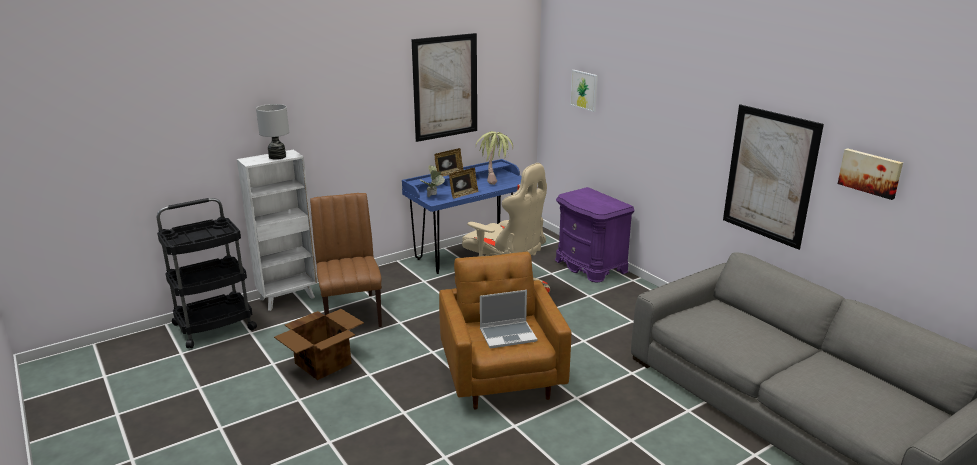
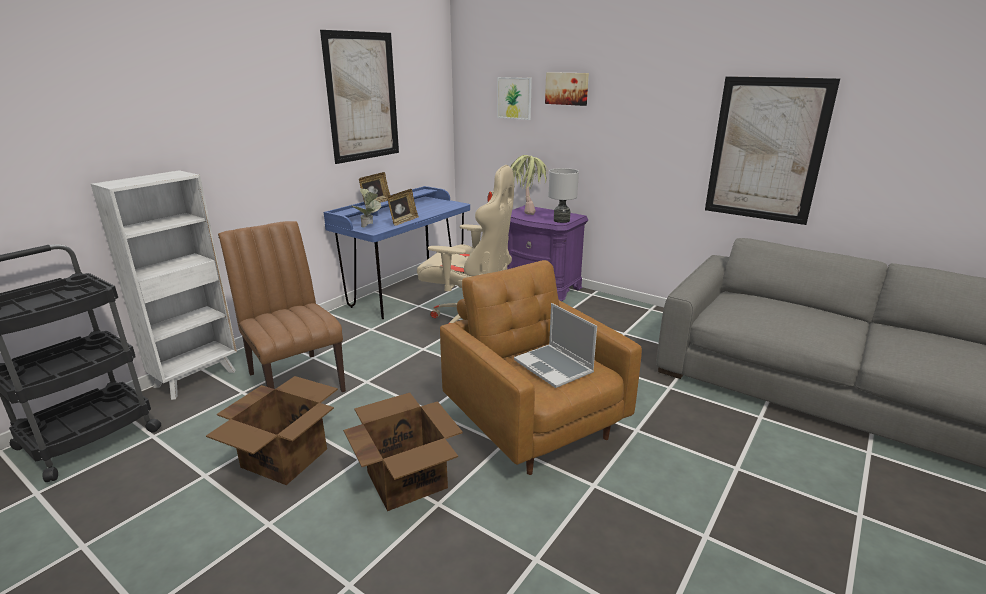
camera: 20 degrees left, 0 degrees up
grey table lamp [256,104,289,160] -> grey table lamp moved to [548,168,579,223]
potted plant [475,131,513,185] -> potted plant moved to [510,155,548,215]
laptop [480,290,537,348] -> laptop turned 90 degrees clockwise [514,303,597,388]
picture [838,148,903,200] -> picture moved to [545,72,589,106]
none -> cardboard box [343,393,463,511]

